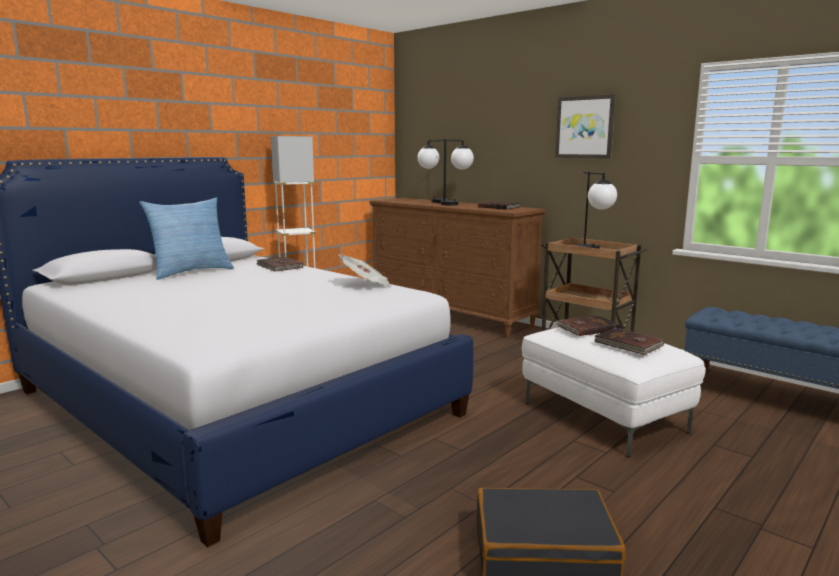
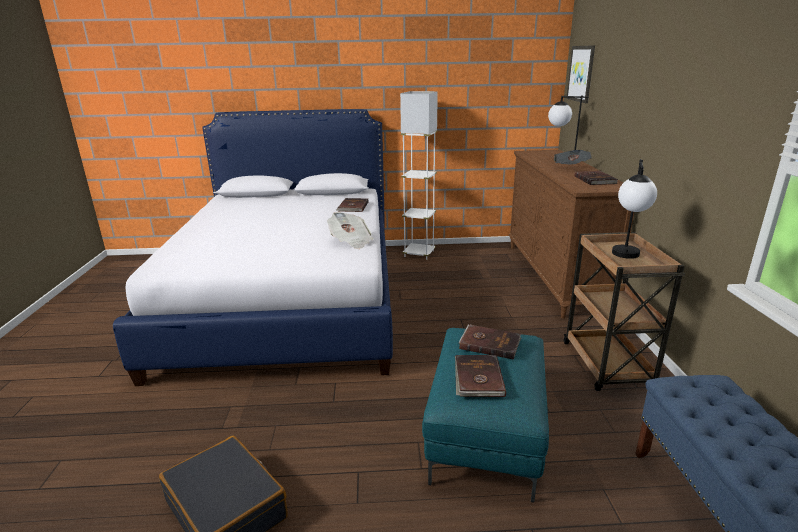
camera: 45 degrees right, 10 degrees up
pillow [139,197,234,280] -> none
table lamp [438,139,474,205] -> newspaper [554,150,592,164]
white ottoman [522,327,706,457] -> turquoise ottoman [422,328,549,503]
picture [555,94,616,158] -> picture moved to [566,45,595,103]

